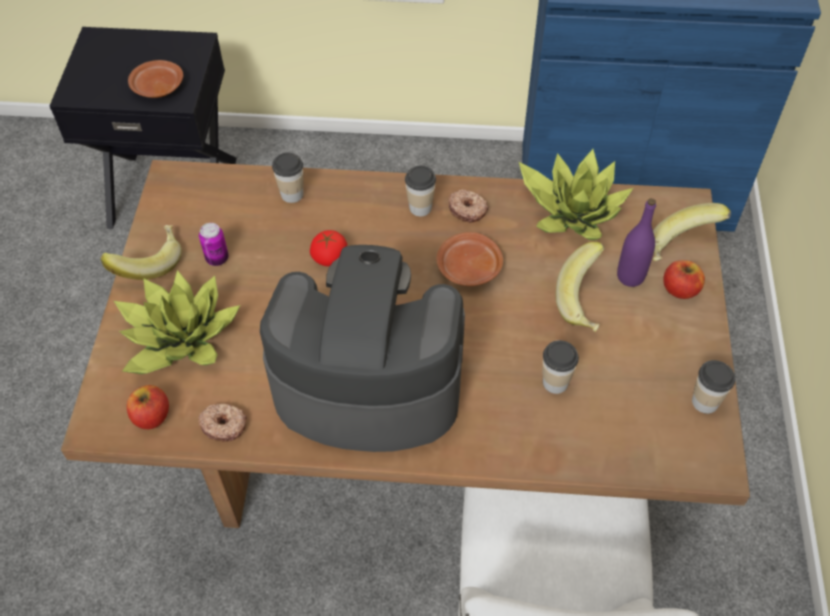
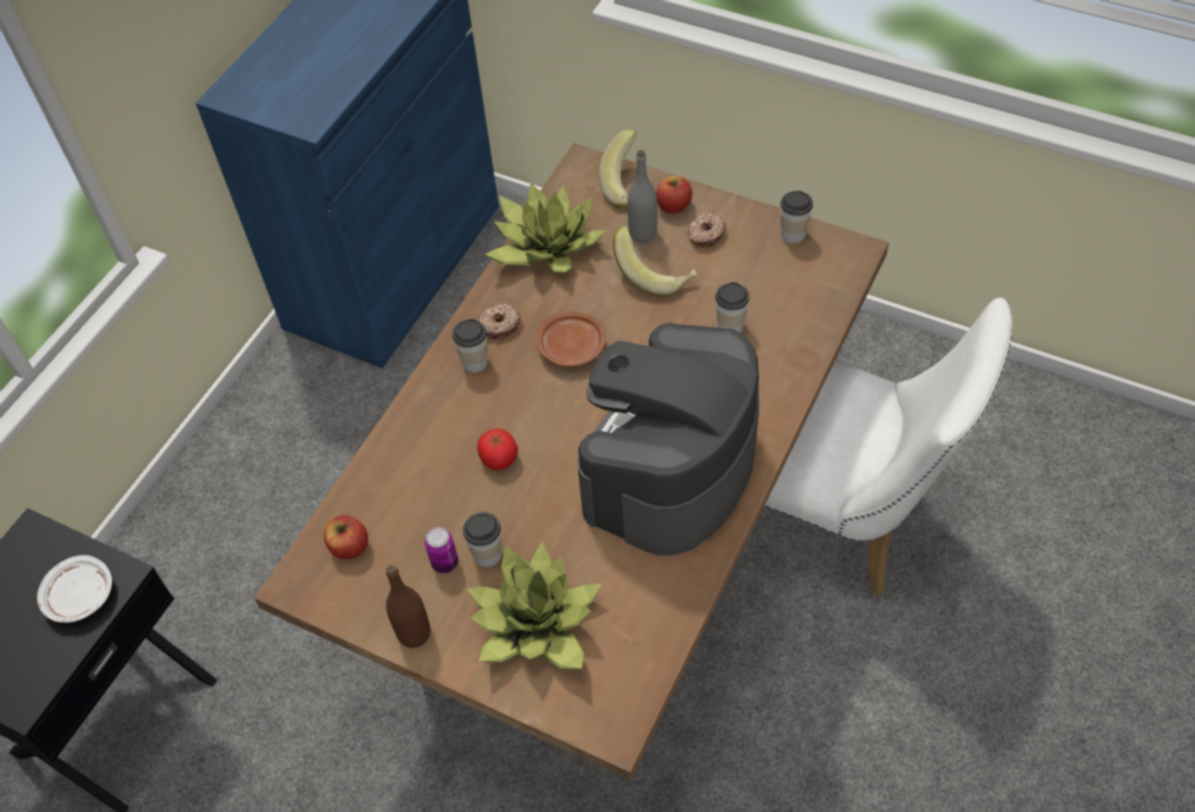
camera: 65 degrees left, 0 degrees up
banana [100,225,182,280] -> brown bottle [386,565,430,648]
apple [127,385,169,429] -> apple moved to [324,515,368,559]
brown plate [128,60,183,98] -> white plate [37,555,112,623]
donut [198,403,247,442] -> donut moved to [687,212,726,248]
cup [272,153,304,203] -> cup moved to [463,512,502,567]
purple bottle [617,198,656,287] -> grey bottle [627,150,657,243]

